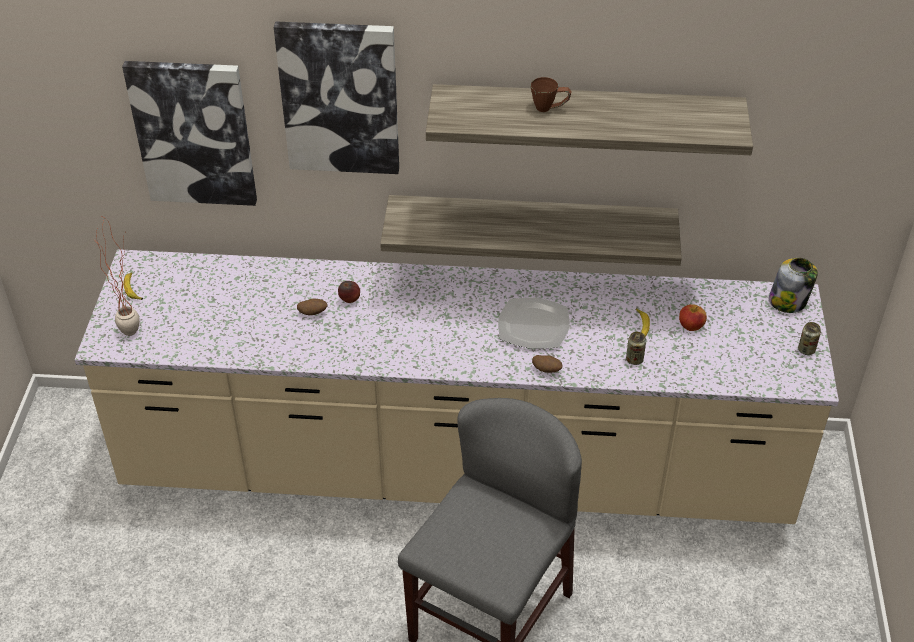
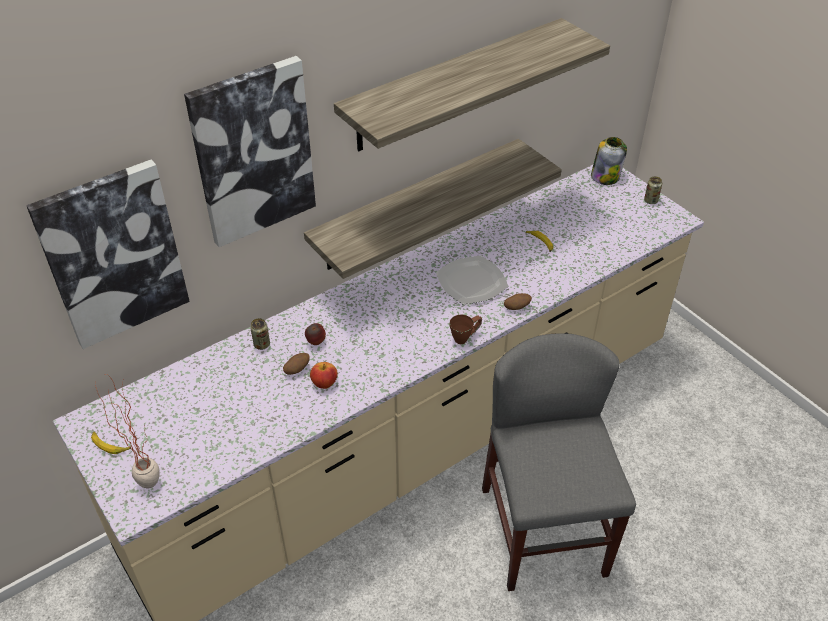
camera: 40 degrees left, 0 degrees up
brown mug [531,77,571,112] -> brown mug moved to [449,315,482,344]
can [626,332,646,365] -> can moved to [250,318,270,350]
apple [679,304,707,331] -> apple moved to [310,362,338,389]

